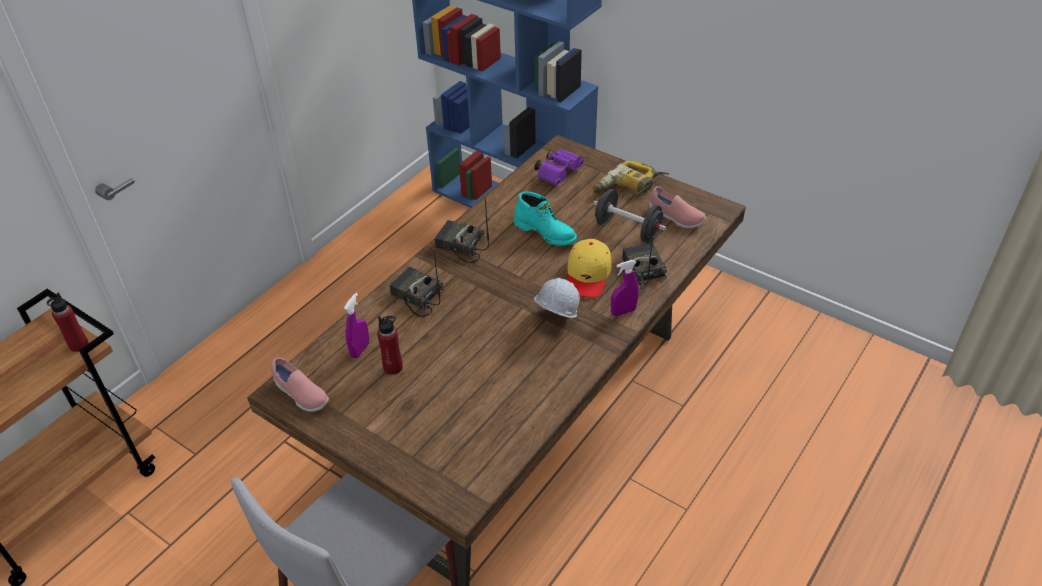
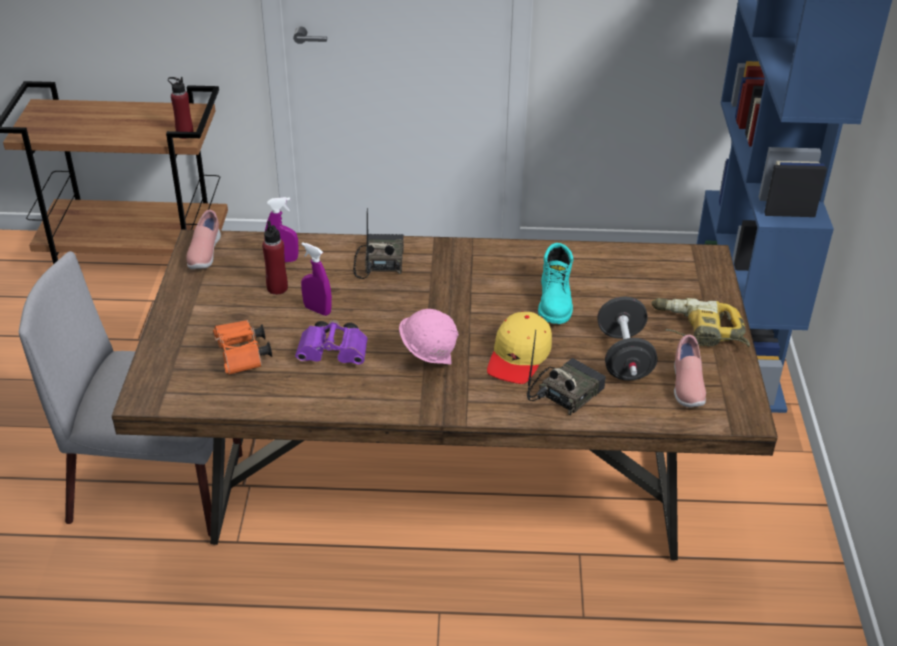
camera: 55 degrees right, 5 degrees down
radio [434,199,489,264] -> none
purple binoculars [534,149,584,186] -> purple binoculars moved to [295,320,368,365]
white hard hat [534,278,580,318] -> pink hard hat [399,309,459,365]
yellow cap [567,239,611,297] -> yellow cap turned 45 degrees counterclockwise [487,312,552,384]
purple spray bottle [611,260,639,316] -> purple spray bottle moved to [301,242,332,316]
none -> orange binoculars [213,320,272,375]

